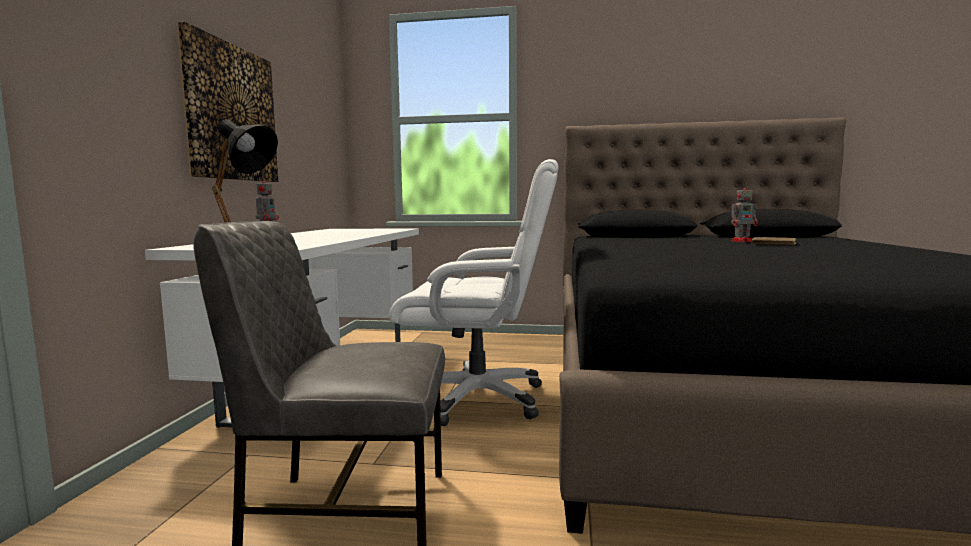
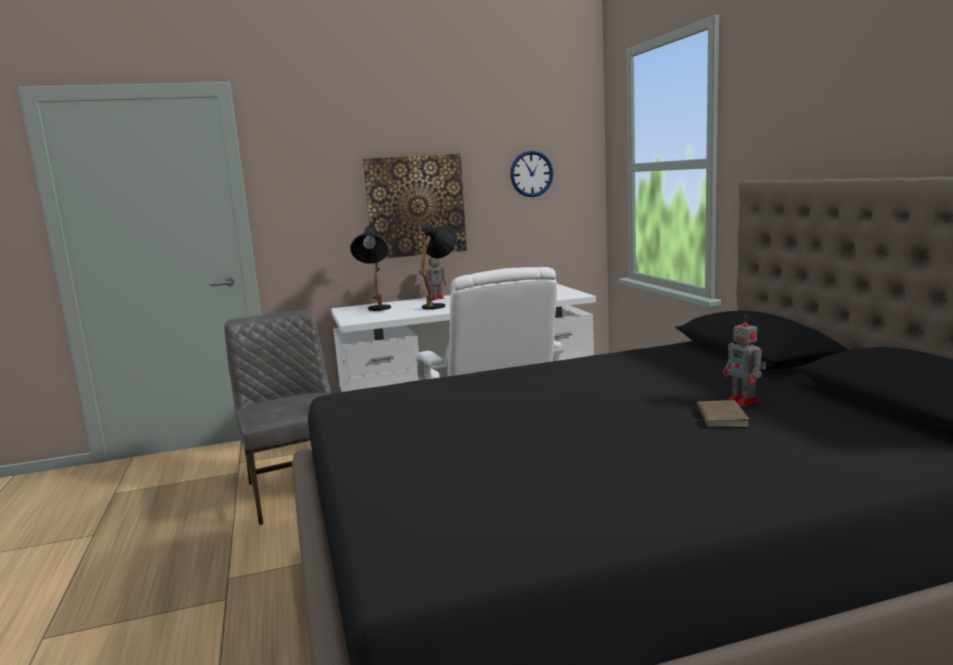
camera: 65 degrees right, 5 degrees up
none -> black table lamp [419,223,457,309]
none -> wall clock [510,150,553,197]

